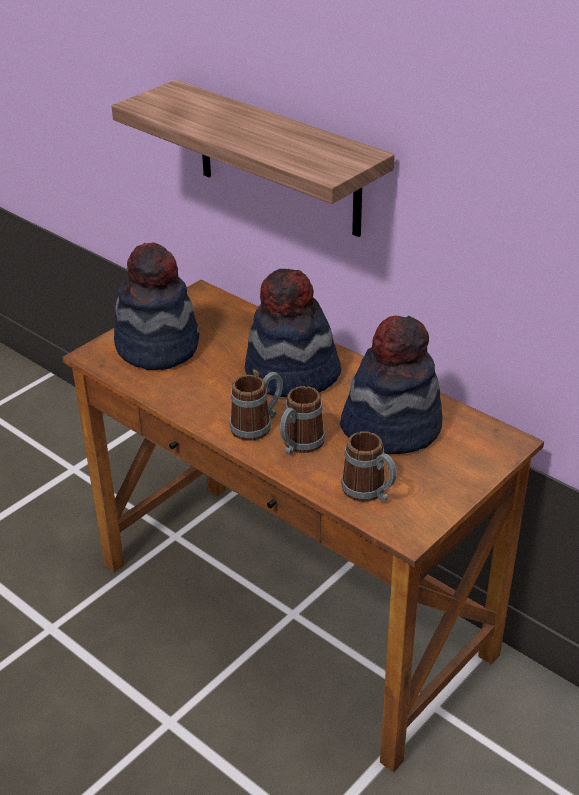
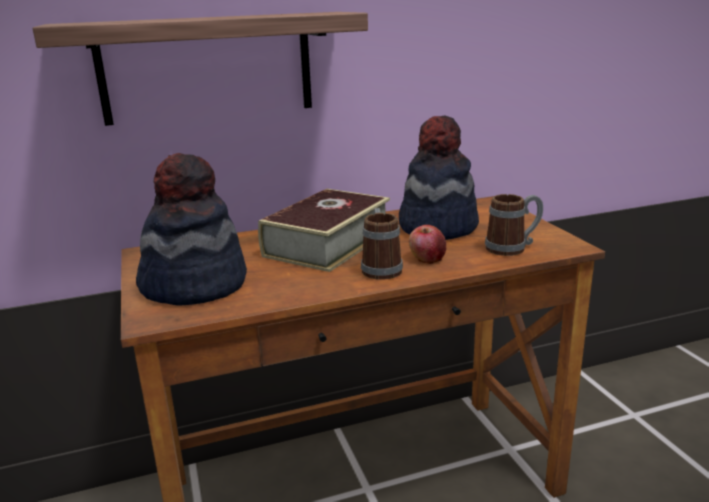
camera: 60 degrees left, 15 degrees down
hat [245,268,341,397] -> book [258,189,390,272]
mug [280,386,325,454] -> apple [409,225,446,264]

